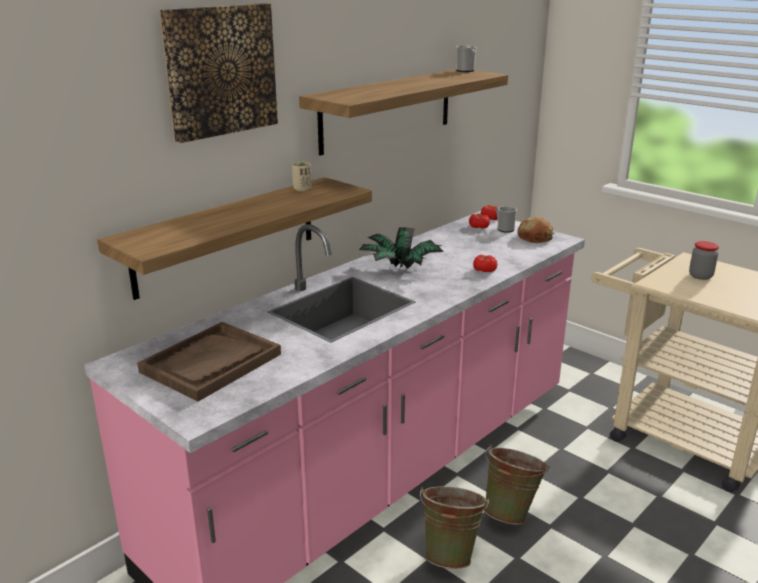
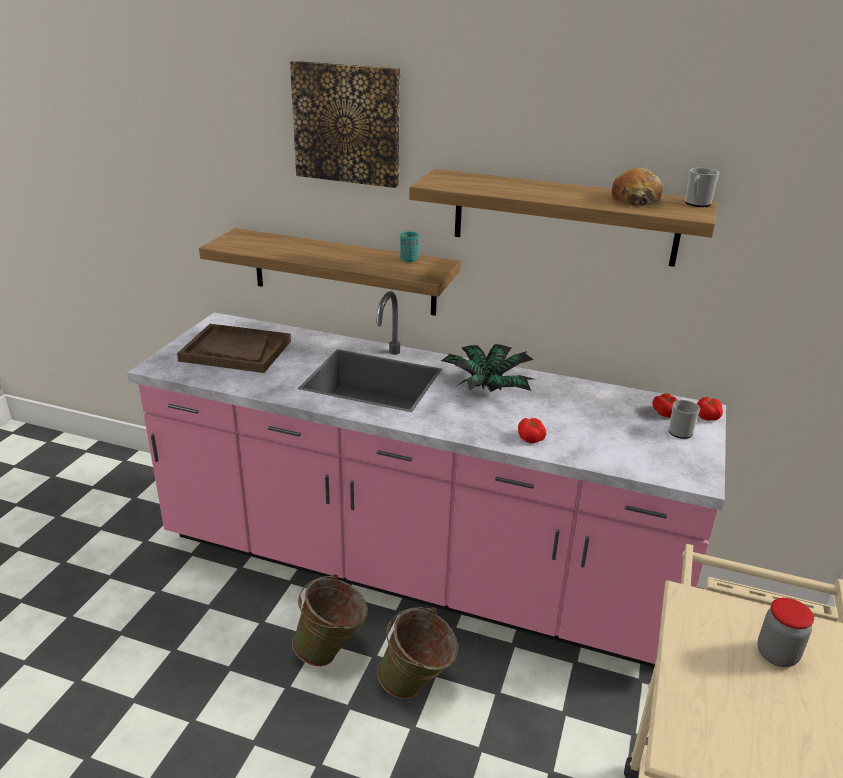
camera: 65 degrees right, 5 degrees up
beige cup [292,162,311,191] -> turquoise cup [400,232,419,262]
bread [518,216,554,243] -> bread moved to [612,168,663,206]

